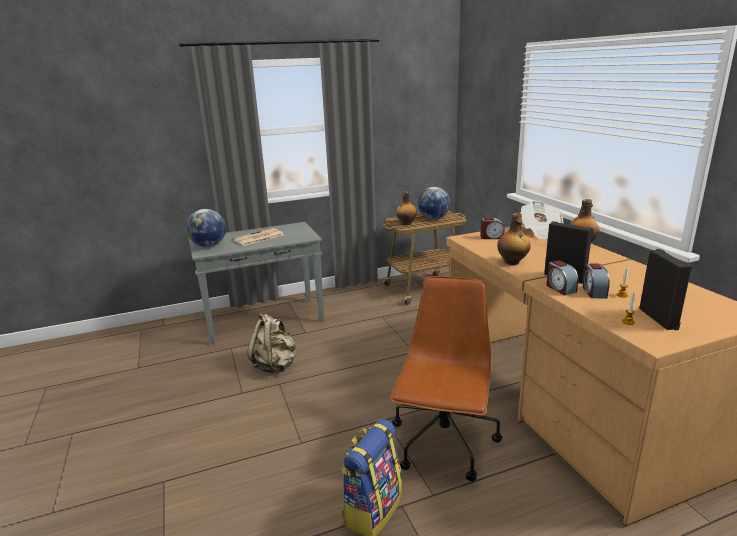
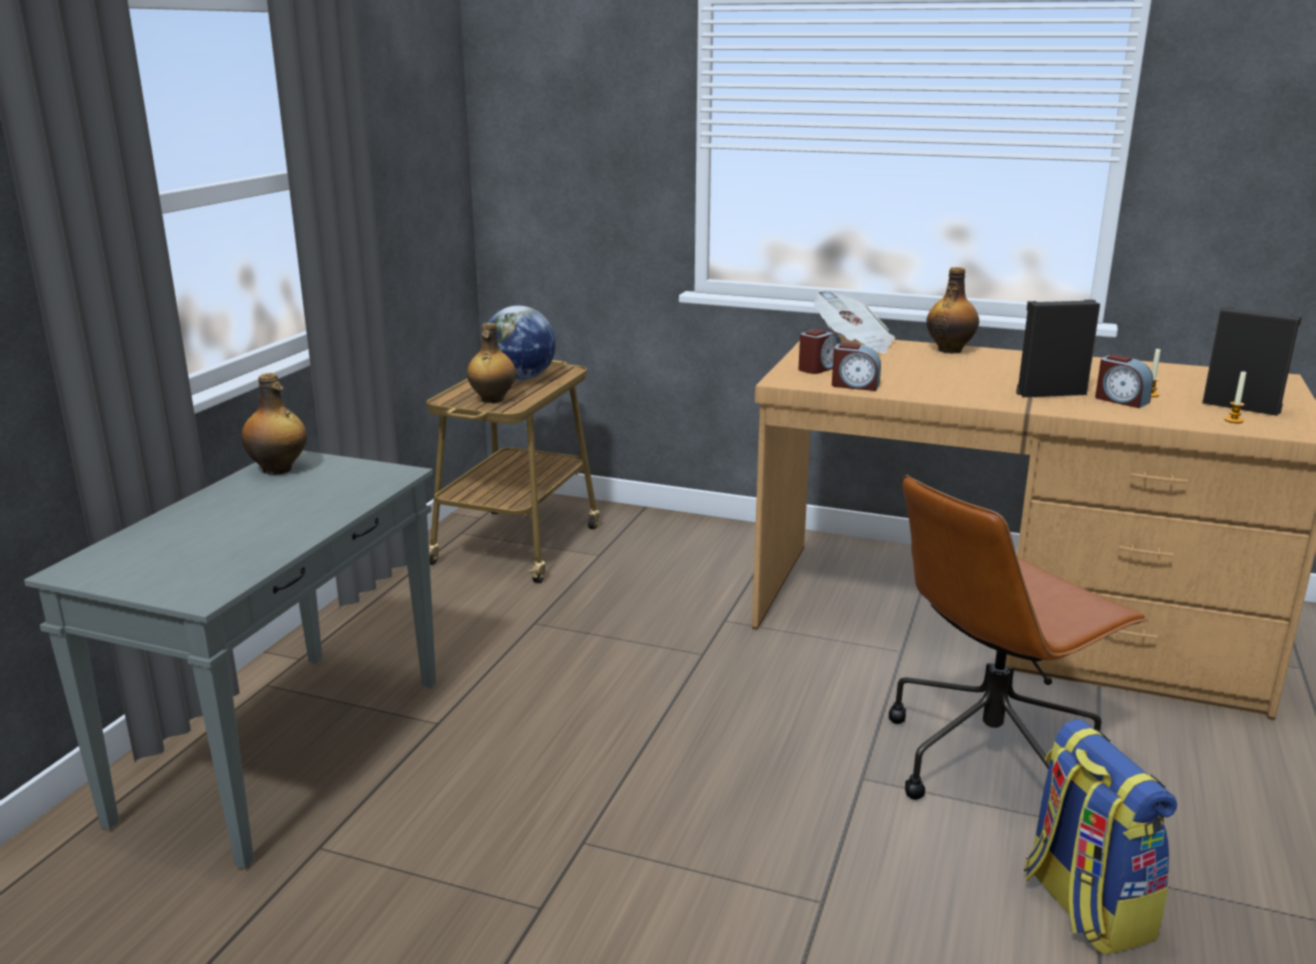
camera: 50 degrees left, 0 degrees up
globe [186,209,226,247] -> none
newspaper [233,228,283,246] -> none
beige backpack [247,313,296,373] -> none
brown office chair [390,276,503,481] -> brown office chair turned 90 degrees counterclockwise [889,475,1148,800]
bottle [497,213,531,265] -> bottle moved to [241,373,307,475]
alarm clock [546,260,578,295] -> alarm clock moved to [832,343,881,391]

